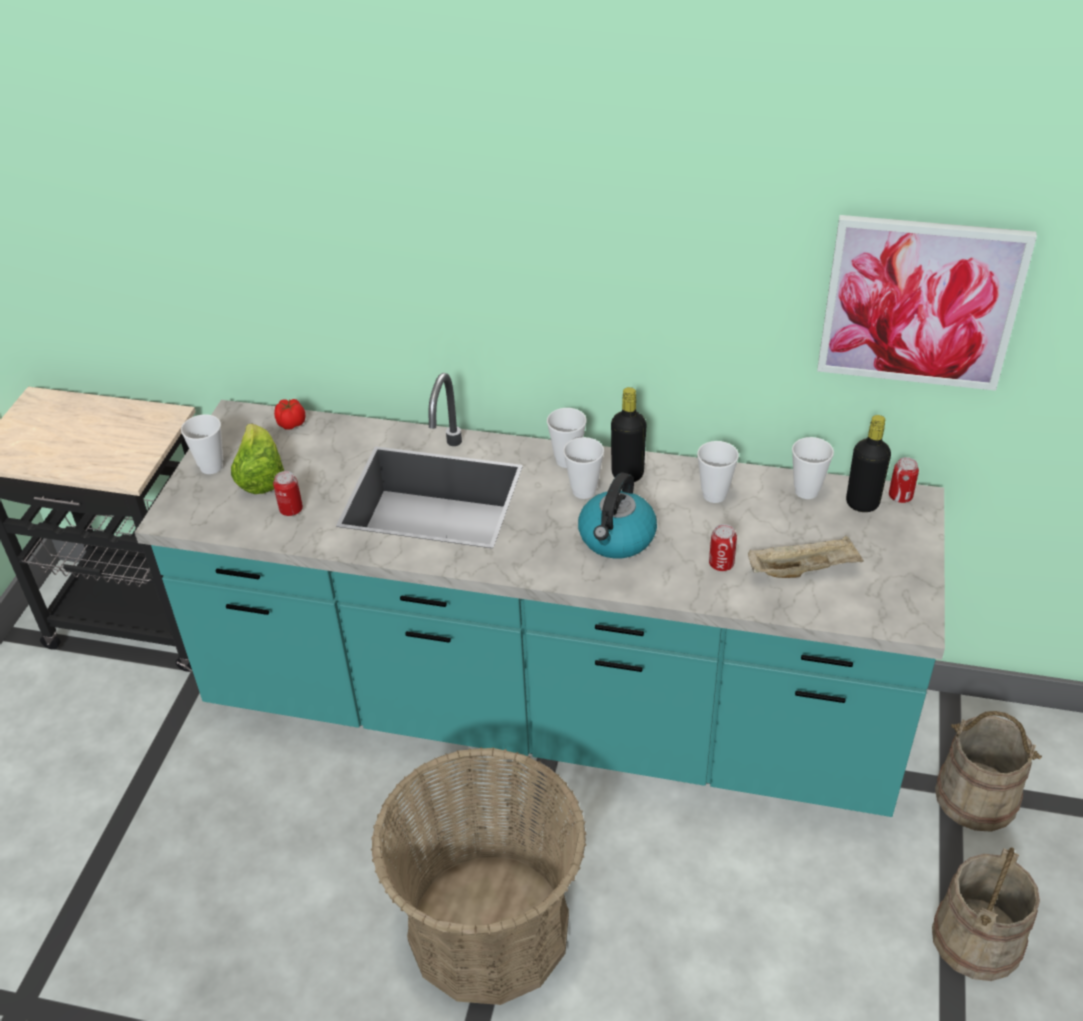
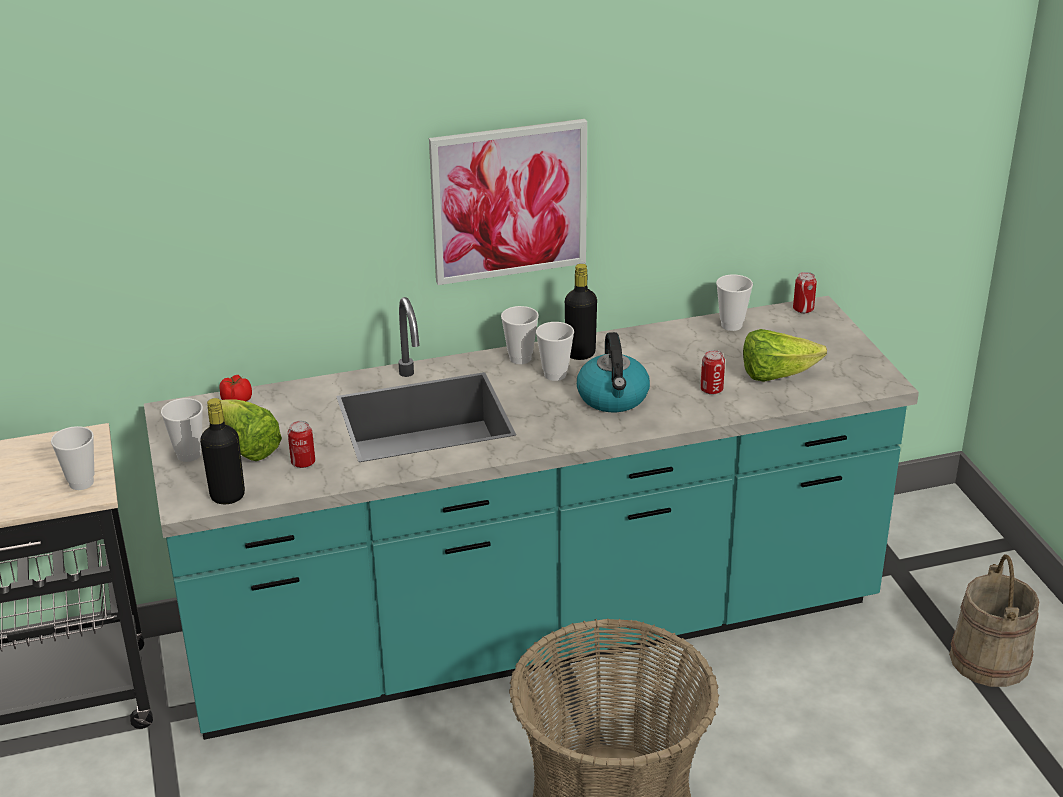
camera: 30 degrees left, 10 degrees down
cup [697,441,739,503] -> cup moved to [51,426,94,490]
beige tray [748,535,864,578] -> lettuce [743,329,827,382]
picture [817,215,1037,391] -> picture moved to [429,119,587,285]
black bottle [846,415,891,512] -> black bottle moved to [200,398,245,504]
beige bucket [935,711,1042,832] -> none

